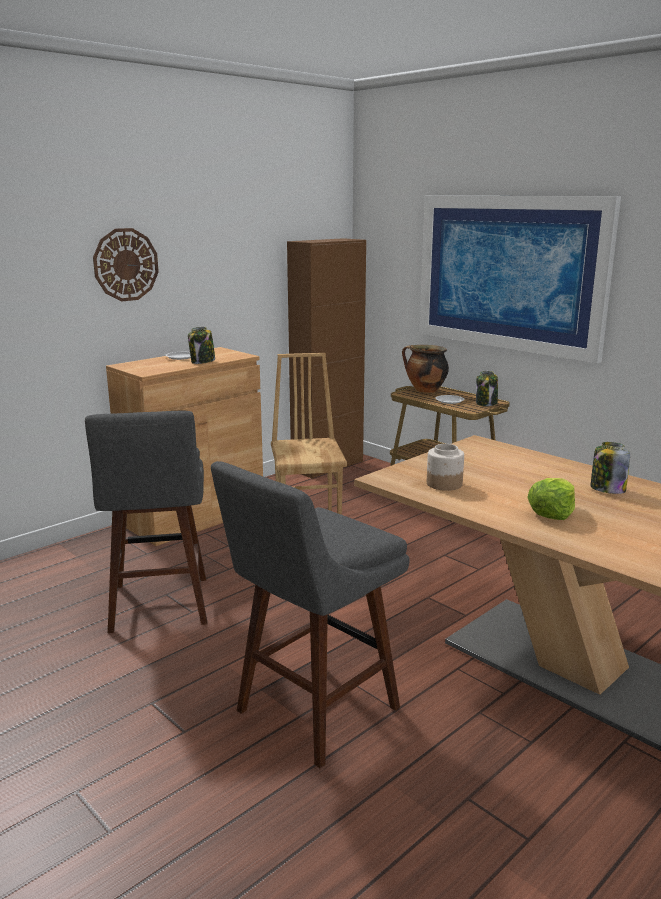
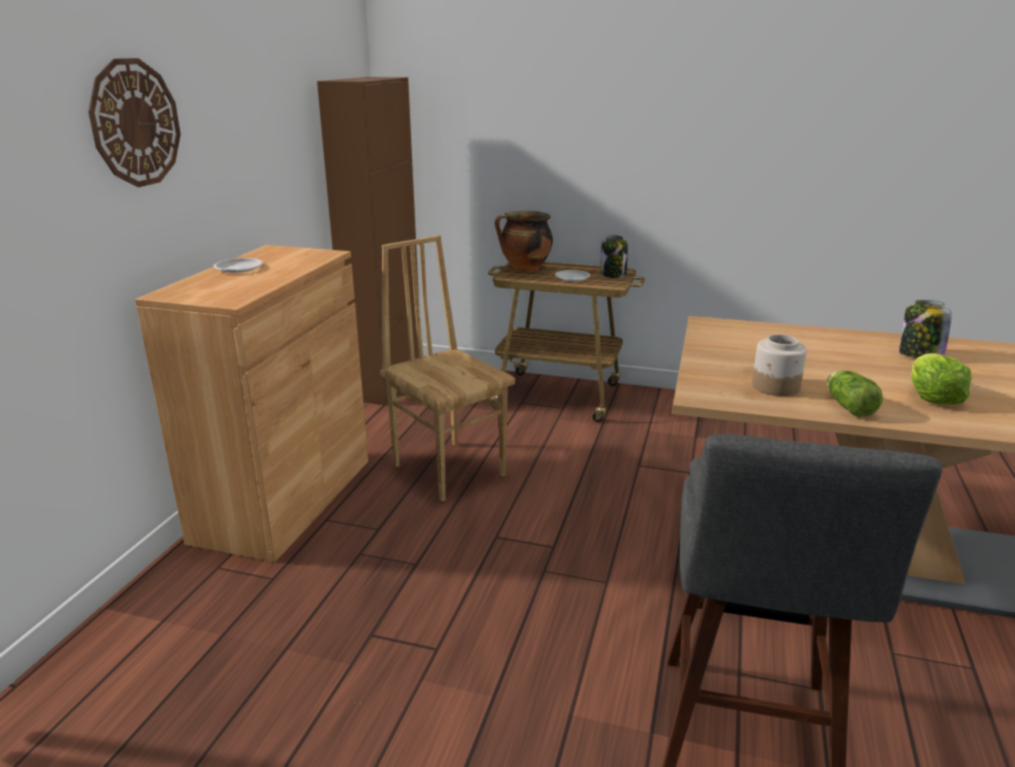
camera: 30 degrees left, 5 degrees up
grey stool [85,411,207,633] -> none
jar [188,327,215,364] -> none
picture [419,196,621,363] -> none
none -> lettuce [827,370,883,417]

